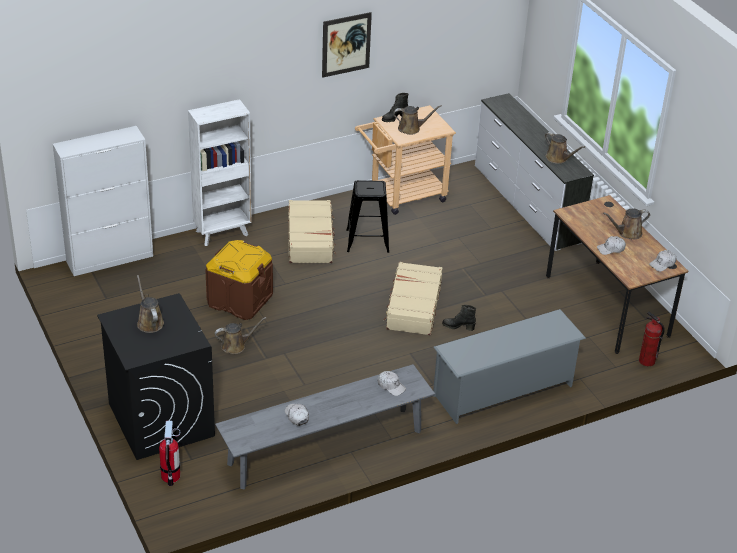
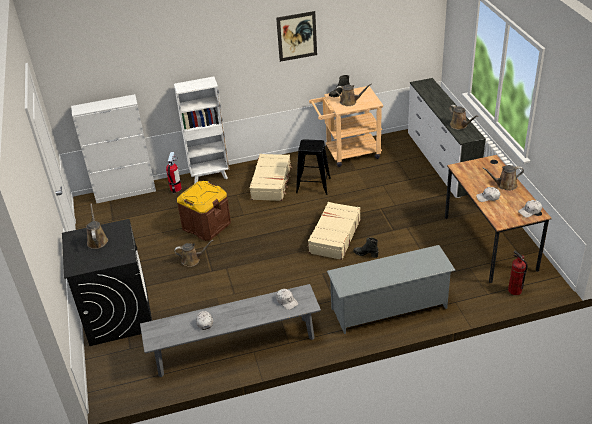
camera: 15 degrees right, 0 degrees up
fire extinguisher [159,421,181,486] -> fire extinguisher moved to [166,152,182,193]

